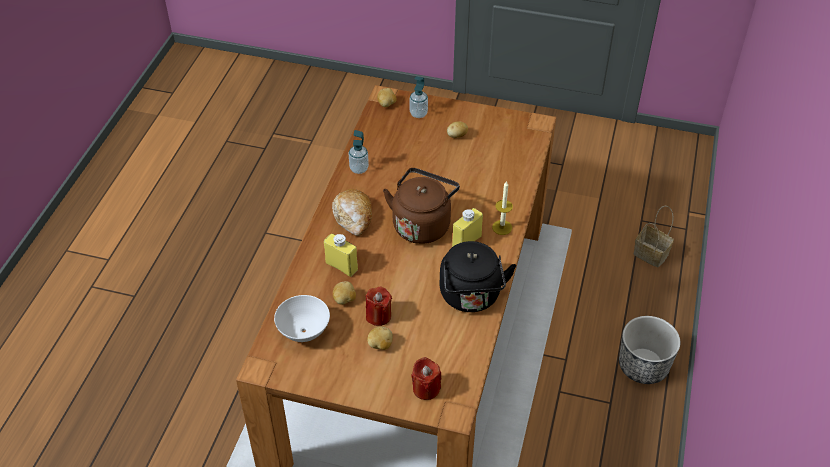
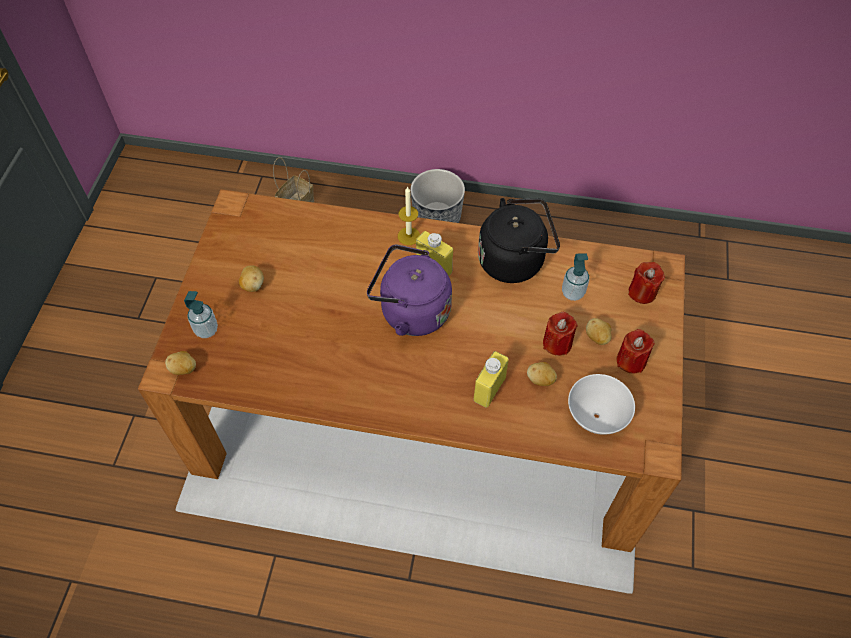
camera: 95 degrees left, 10 degrees up
bread [332,189,372,236] -> none
soap dispenser [349,130,369,174] -> soap dispenser moved to [562,253,589,301]
brown kettle [383,168,460,244] -> purple kettle [367,244,452,336]
none -> red candle [617,329,655,374]

